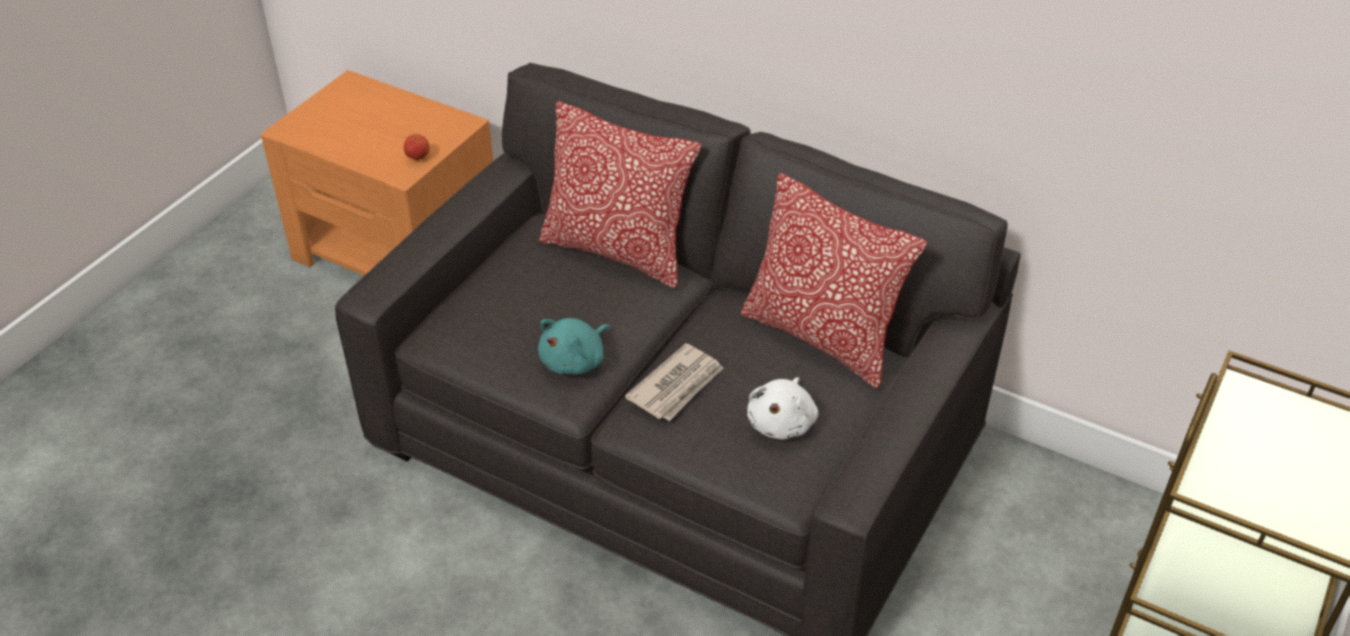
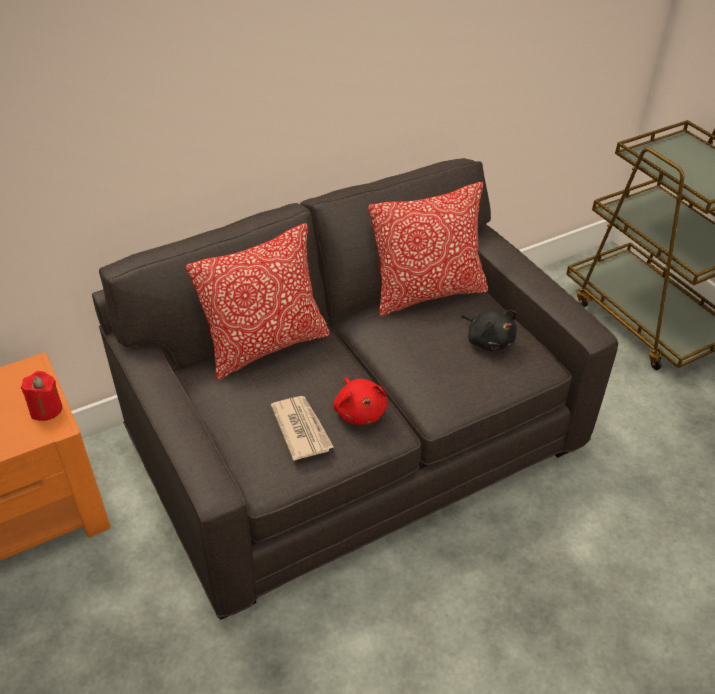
camera: 60 degrees left, 0 degrees up
apple [404,134,429,160] -> red candle [21,371,62,421]
turquoise plush toy [538,318,610,374] -> red plush toy [333,377,387,425]
newspaper [625,343,723,421] -> newspaper moved to [271,396,333,461]
white plush toy [747,377,818,439] -> black plush toy [461,309,517,351]

